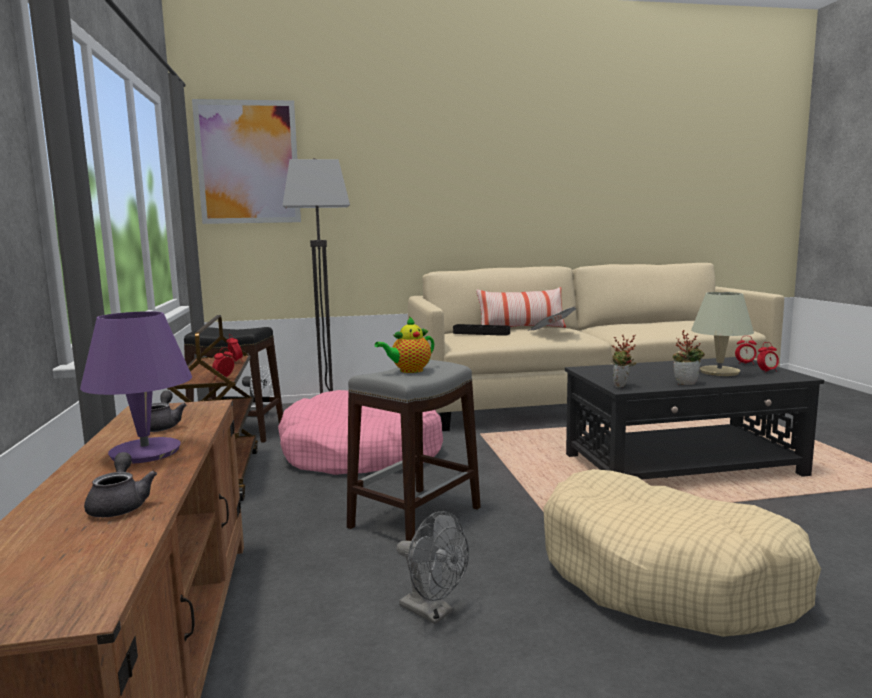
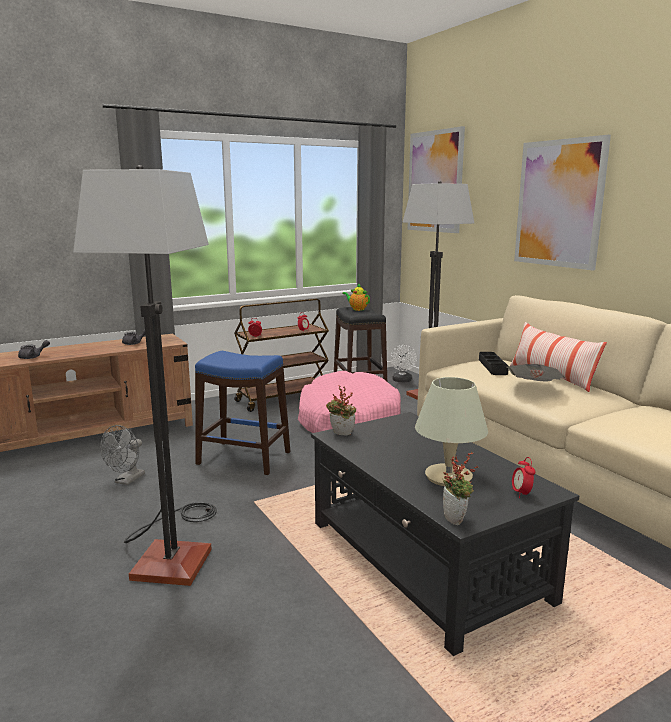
camera: 70 degrees right, 5 degrees up
purple table lamp [80,311,192,464] -> none
grey stool [347,360,481,541] -> blue stool [195,351,291,475]
teapot [375,316,434,373] -> teapot moved to [342,283,370,311]
beige dog bed [543,469,821,637] -> floor lamp [73,165,217,586]
potted plant [673,330,705,385] -> potted plant moved to [443,452,478,525]
alarm clock [757,342,779,373] -> none
none -> picture [514,135,611,270]

